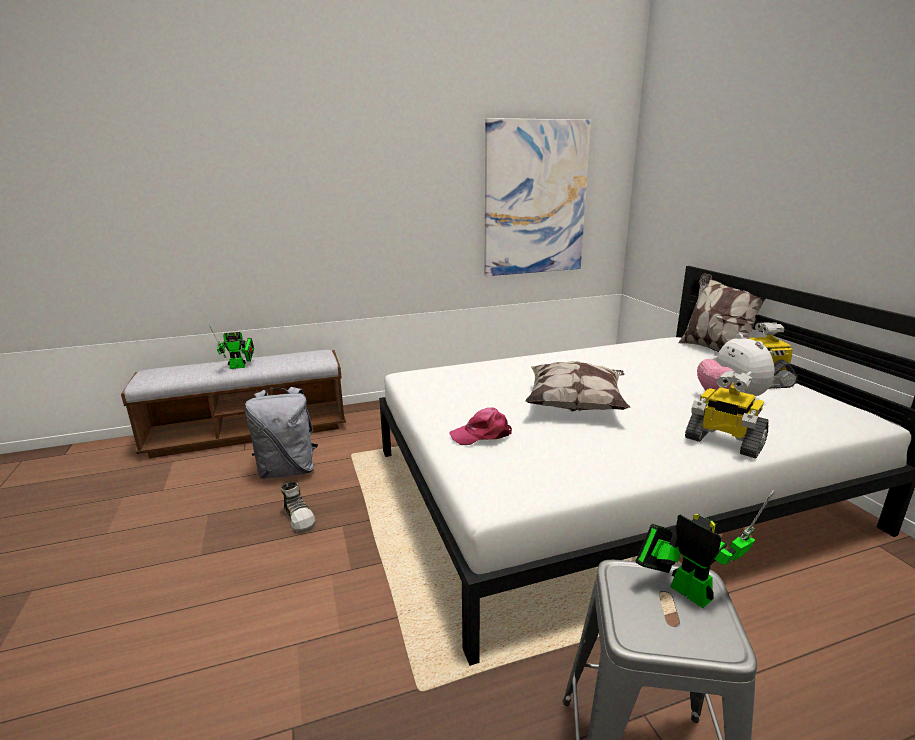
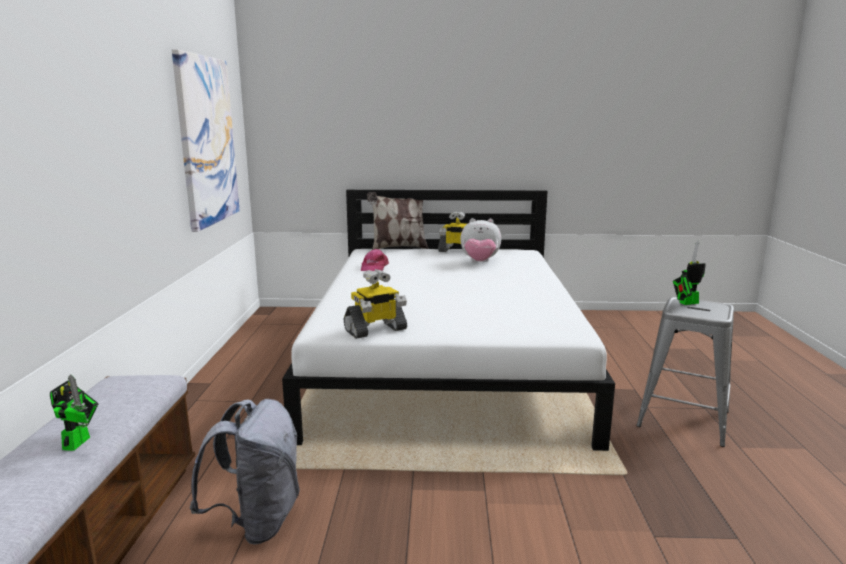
camera: 70 degrees left, 5 degrees down
shoe [281,482,316,533] -> none
pink cap [449,407,512,445] -> pink cap moved to [361,249,389,271]
pillow [525,361,630,412] -> none
toy robot [685,371,769,458] -> toy robot moved to [344,269,407,339]

